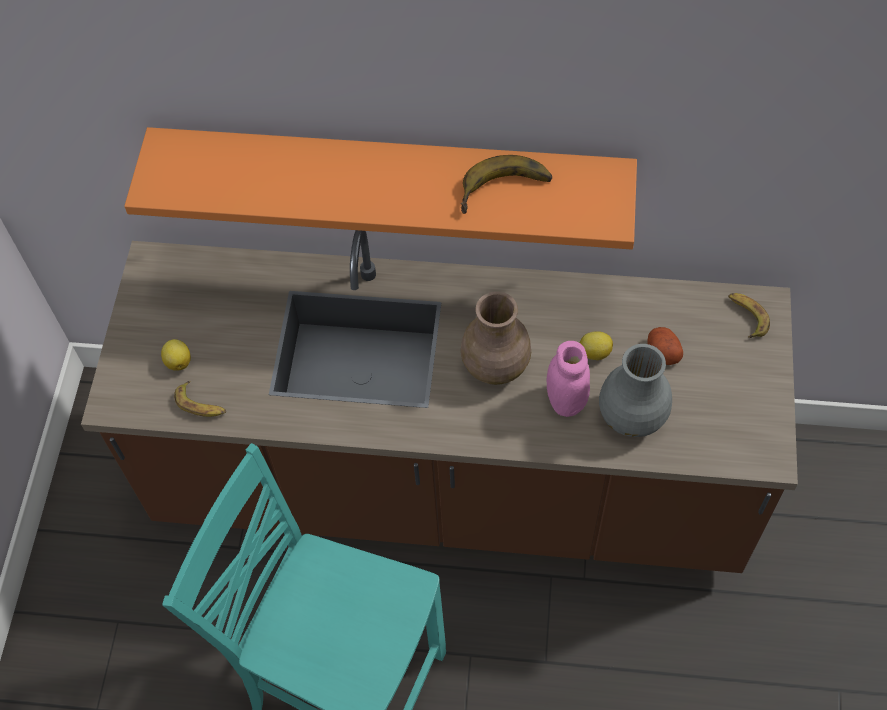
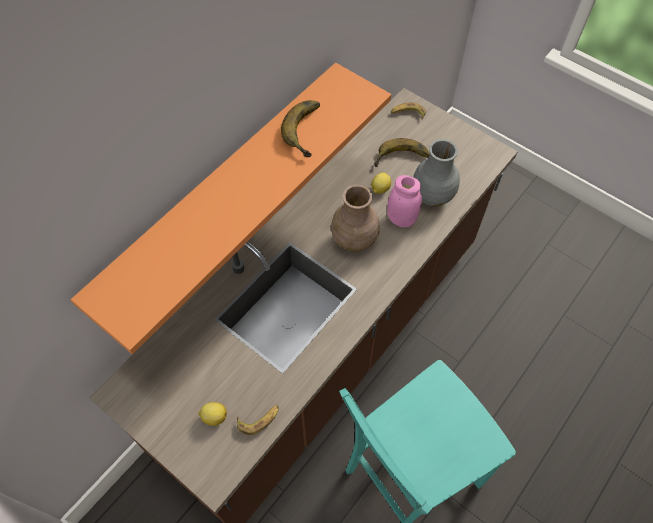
camera: 60 degrees left, 0 degrees up
potato [647,327,683,365] -> banana [375,138,430,167]

